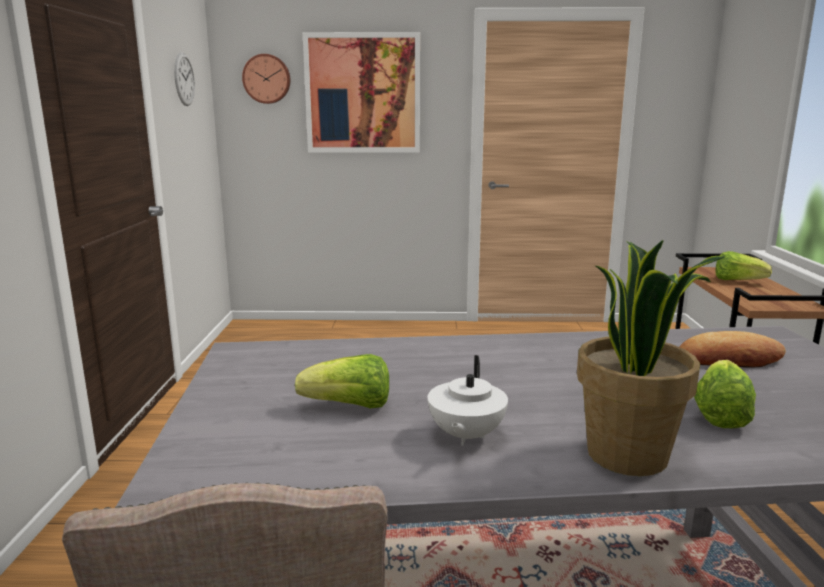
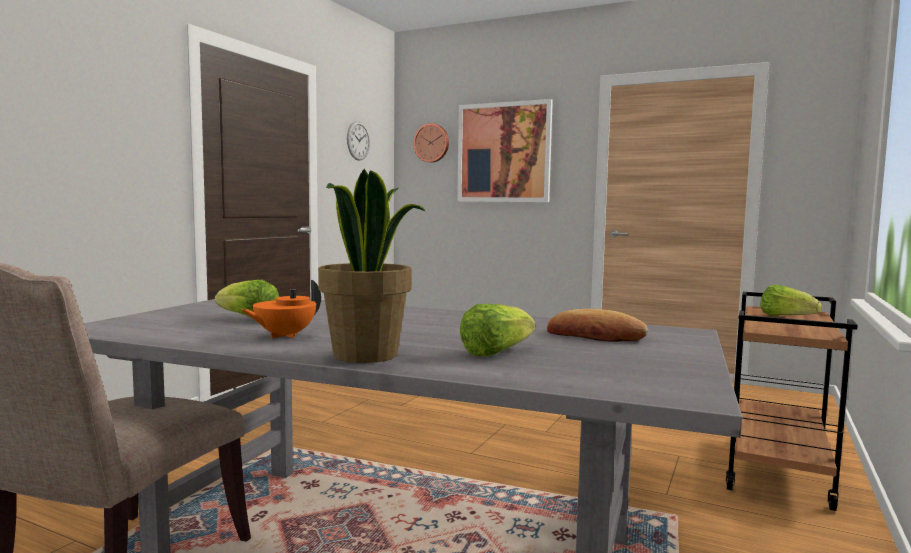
camera: 25 degrees right, 10 degrees down
white teapot [427,355,508,446] -> orange teapot [241,280,321,338]

